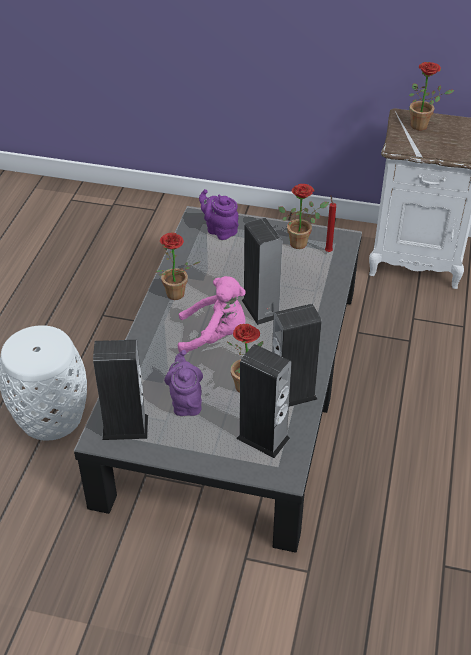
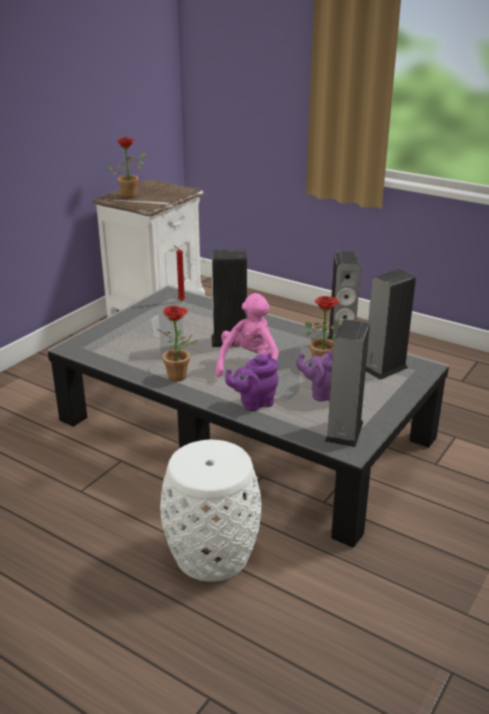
camera: 70 degrees left, 15 degrees down
purple teapot [199,189,239,240] -> purple teapot moved to [225,354,278,411]
potted plant [279,184,329,249] -> none

